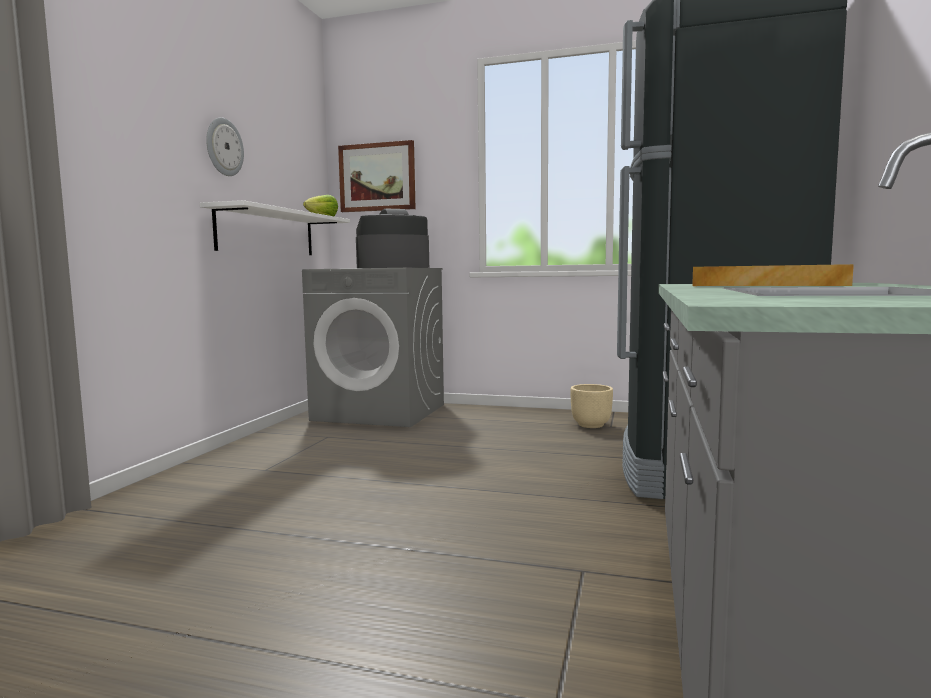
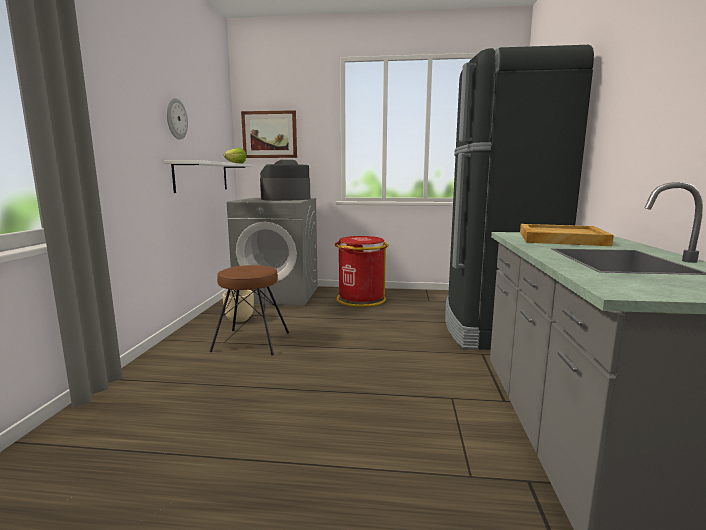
camera: 10 degrees left, 5 degrees up
beige planter [570,384,613,428] -> beige planter moved to [222,290,254,322]
none -> brown stool [209,265,289,355]
none -> red trash can [335,236,388,307]

